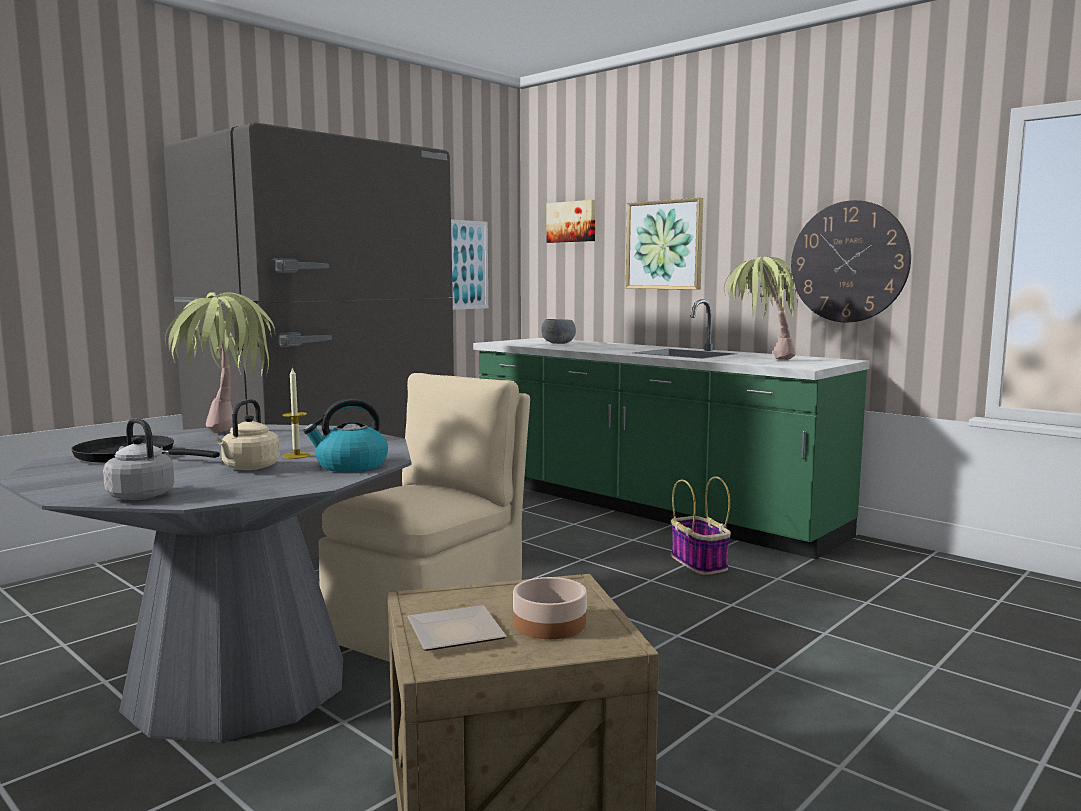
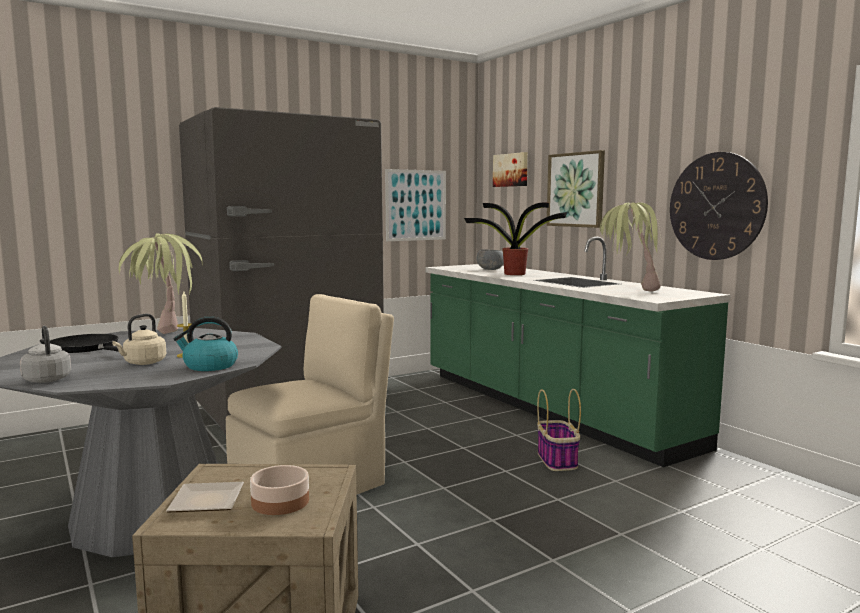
camera: 15 degrees right, 0 degrees up
none -> potted plant [464,203,567,275]

